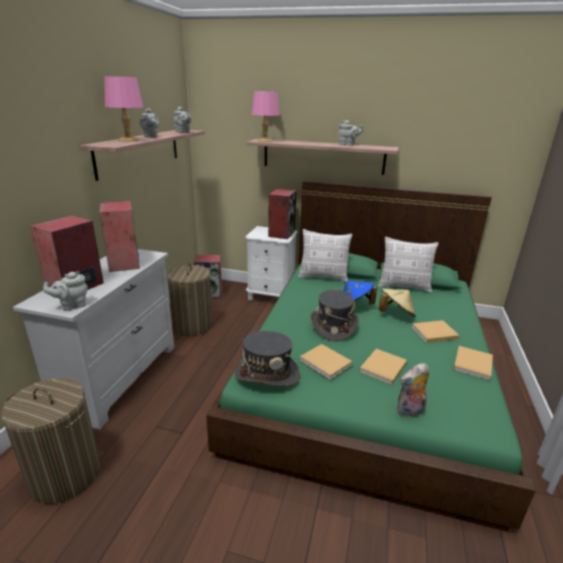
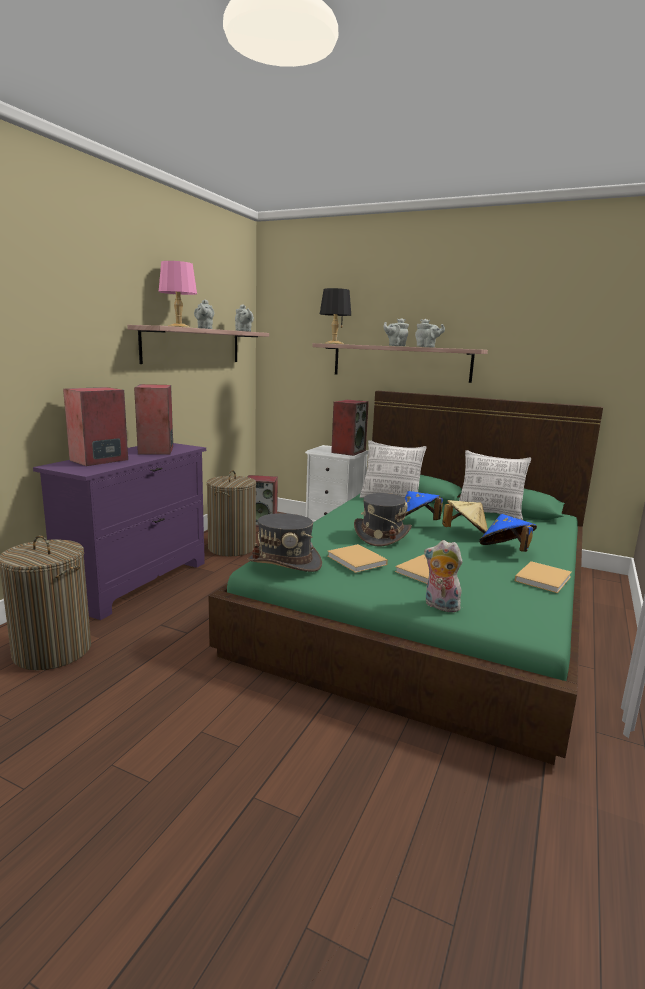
camera: 10 degrees right, 10 degrees down
white dresser [13,249,174,429] -> purple dresser [33,443,206,620]
grey teapot [43,271,88,311] -> grey teapot moved to [383,318,409,346]
pink table lamp [251,91,280,142] -> black table lamp [320,288,351,344]
plush toy [397,363,429,418] -> plush toy turned 45 degrees clockwise [424,540,463,612]
beige book [412,320,460,343] -> blue hat [479,514,537,552]

